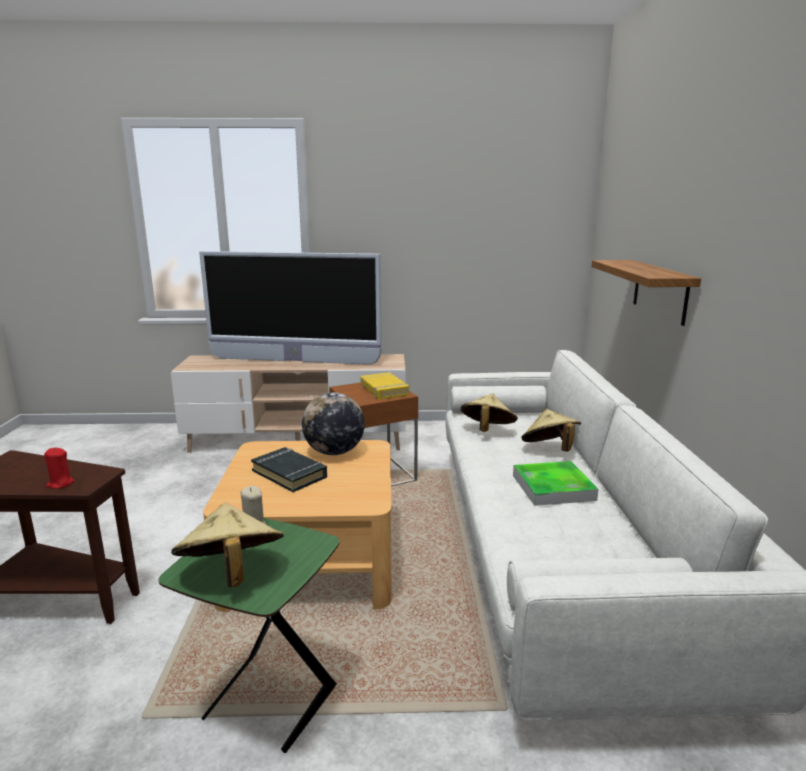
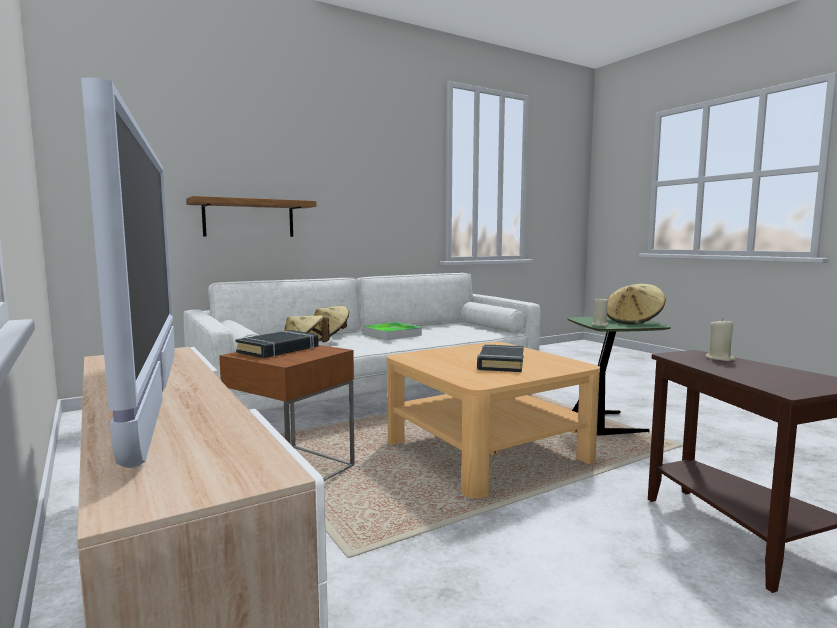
camera: 120 degrees left, 10 degrees down
red candle [44,448,75,489] -> beige candle [705,318,736,361]
globe [302,392,365,455] -> none
yellow book [361,372,410,400] -> black book [235,330,319,358]

